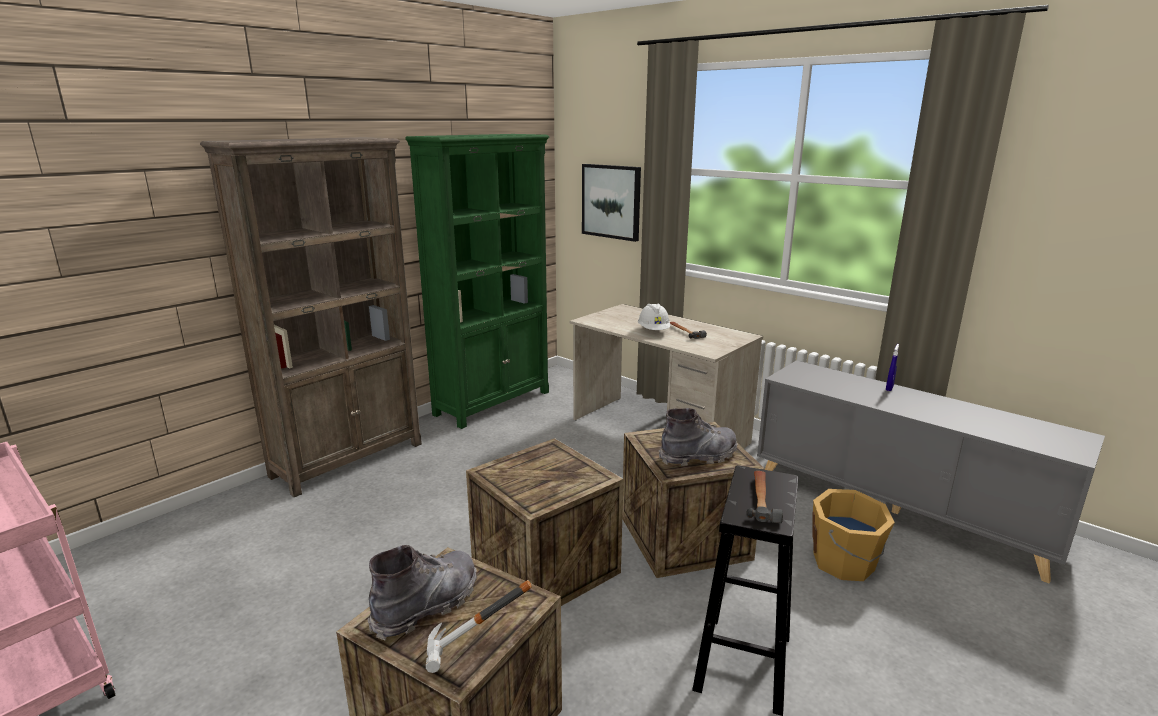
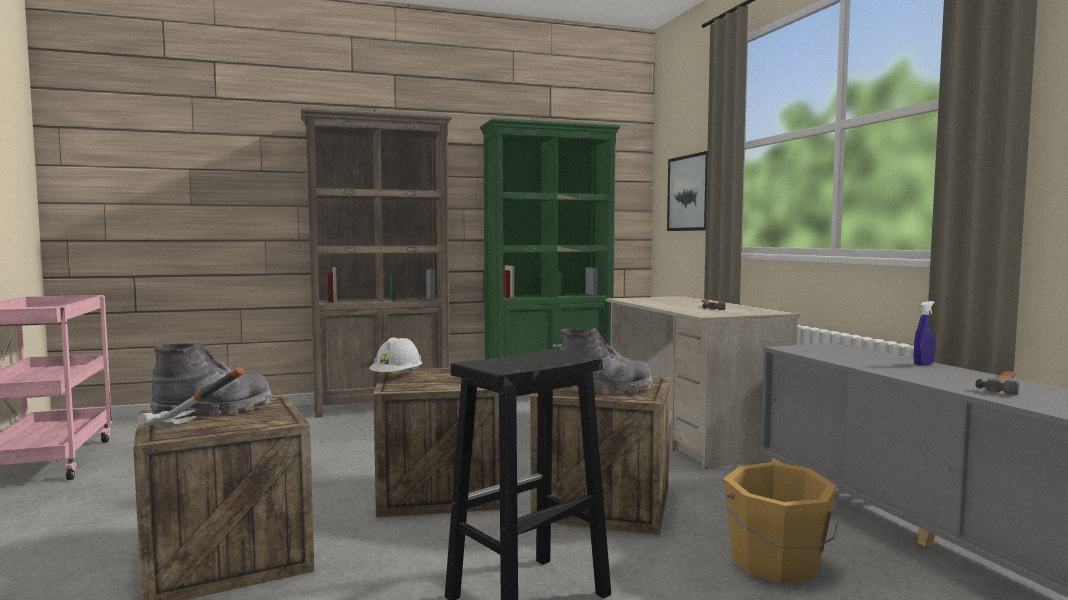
camera: 30 degrees right, 15 degrees down
white hard hat [638,304,671,330] -> white hard hat moved to [369,338,422,373]
hammer [746,471,783,523] -> hammer moved to [975,371,1019,395]

